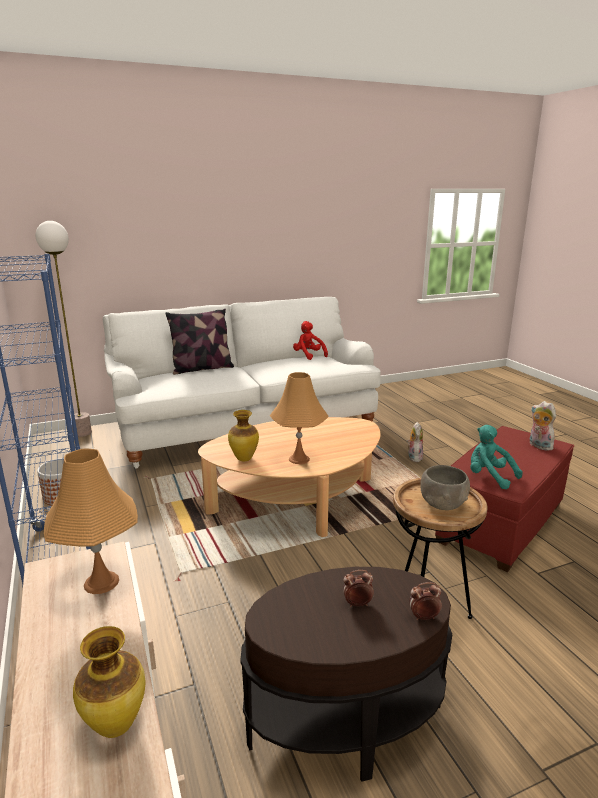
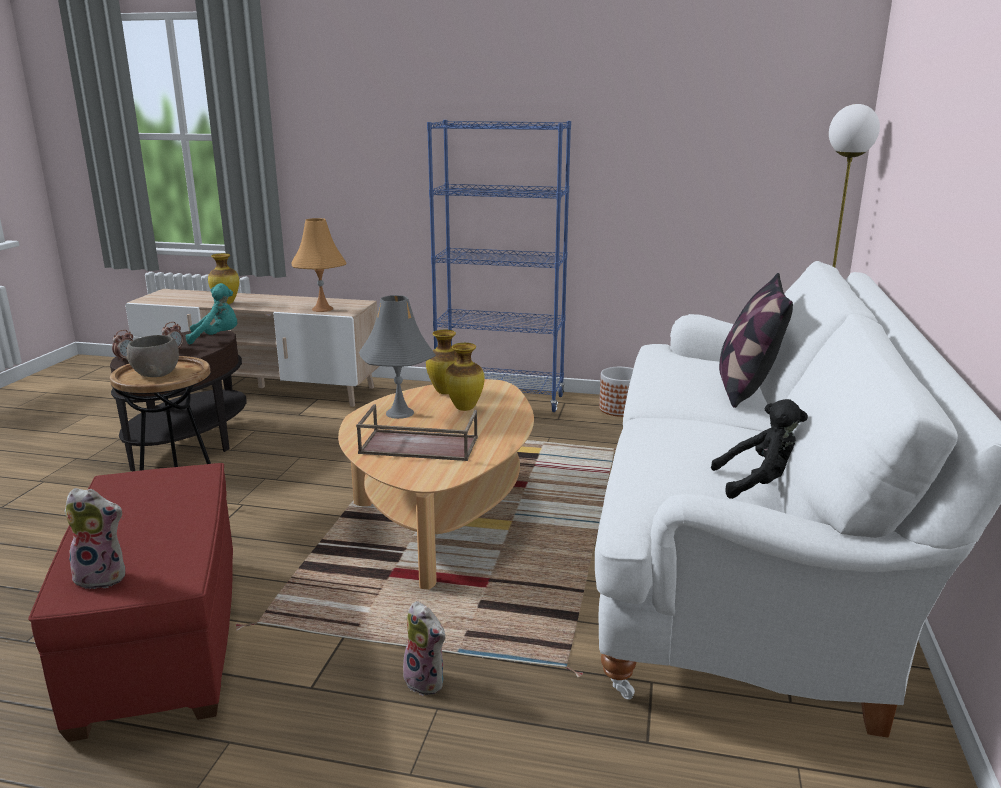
camera: 125 degrees right, 0 degrees up
orange table lamp [270,372,329,464] -> grey table lamp [359,295,436,419]
red plush toy [293,321,328,360] -> black plush toy [711,399,808,499]
turquoise plush toy [470,425,523,489] -> turquoise plush toy moved to [186,283,237,344]
none -> brown tray [356,404,478,461]
none -> vase [444,343,485,411]

